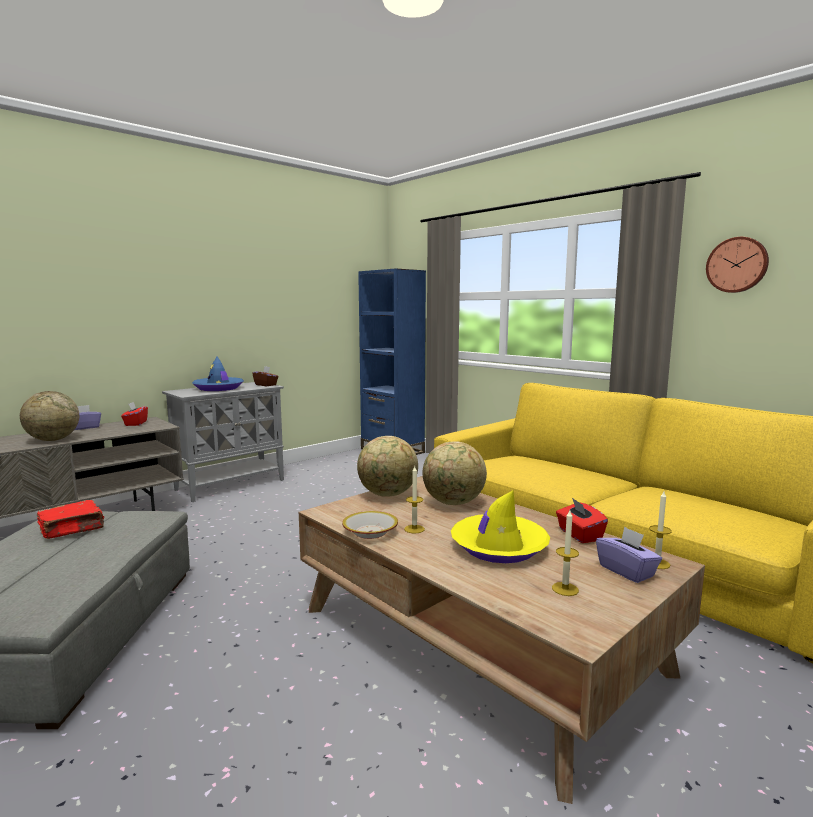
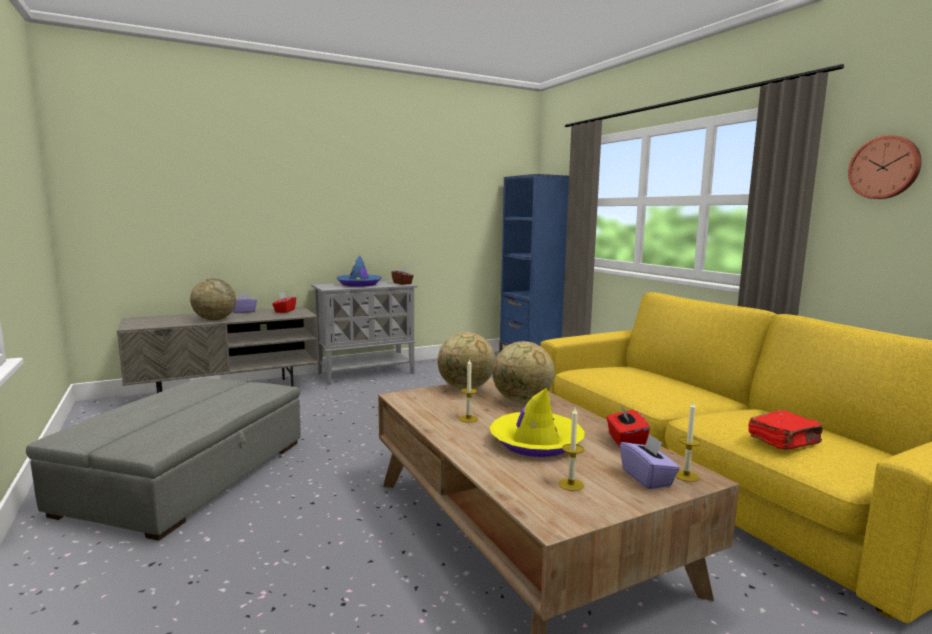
camera: 15 degrees right, 0 degrees up
red book [37,500,104,539] -> red book moved to [748,410,823,450]
bowl [342,511,398,539] -> none

